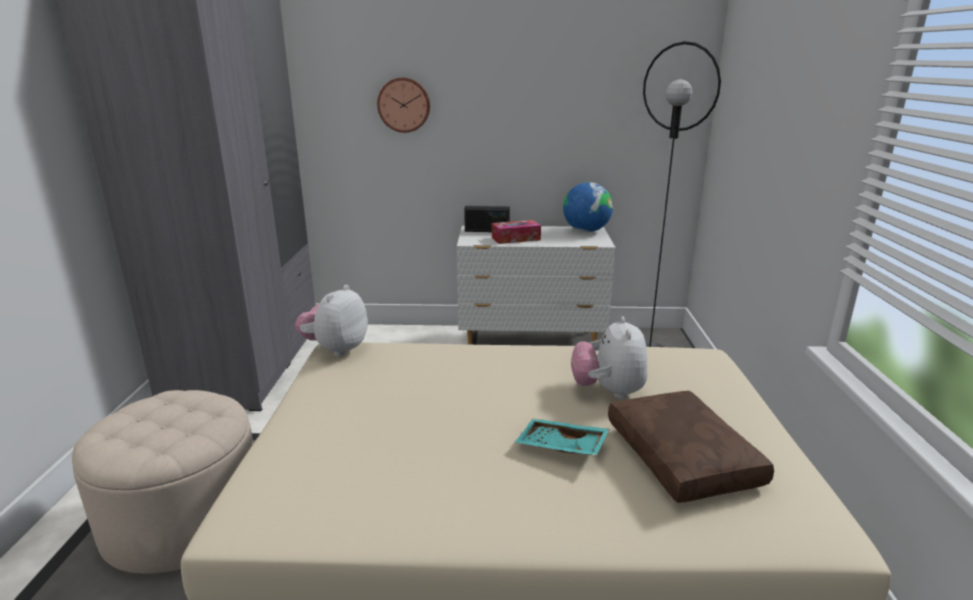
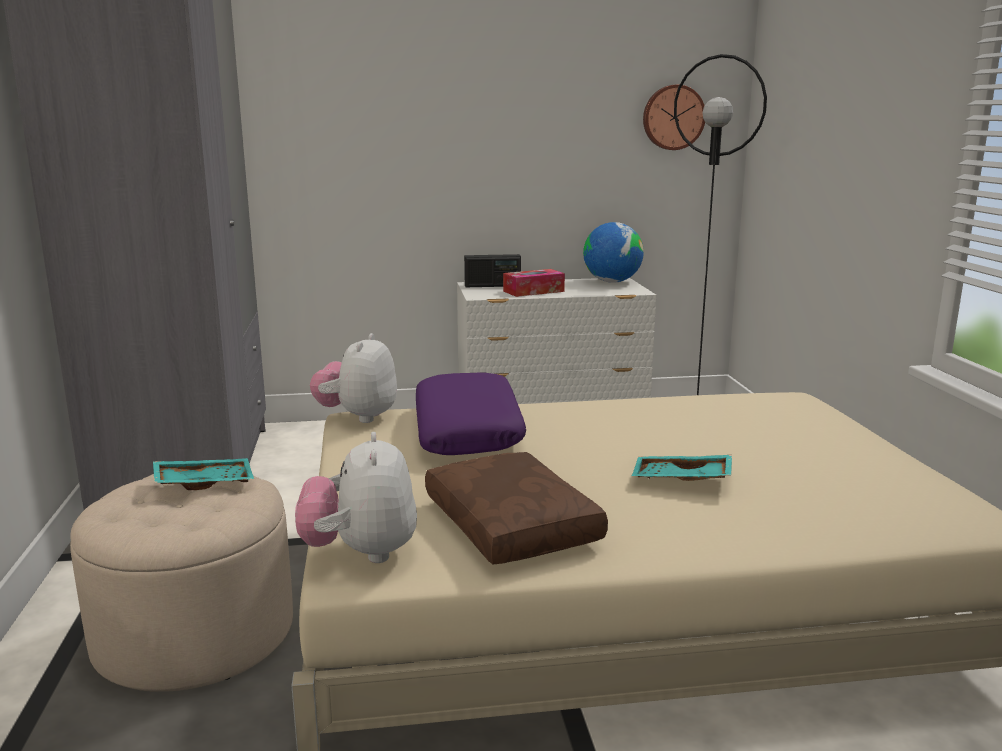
camera: 10 degrees left, 5 degrees down
wall clock [377,77,430,133] -> wall clock moved to [643,85,705,150]
plush toy [571,317,648,399] -> plush toy moved to [295,432,417,563]
brown pillow [608,391,774,503] -> brown pillow moved to [425,452,608,565]
none -> turquoise tray [153,458,254,490]
none -> purple pillow [416,372,526,455]

